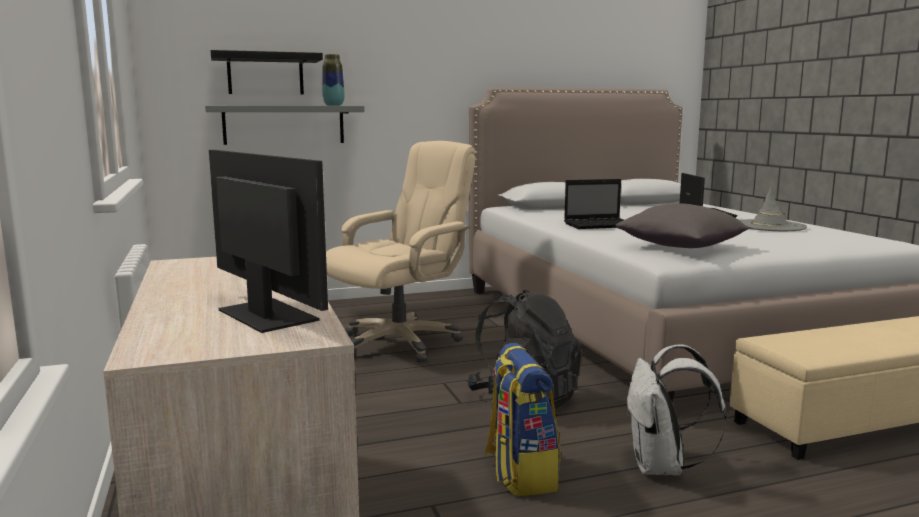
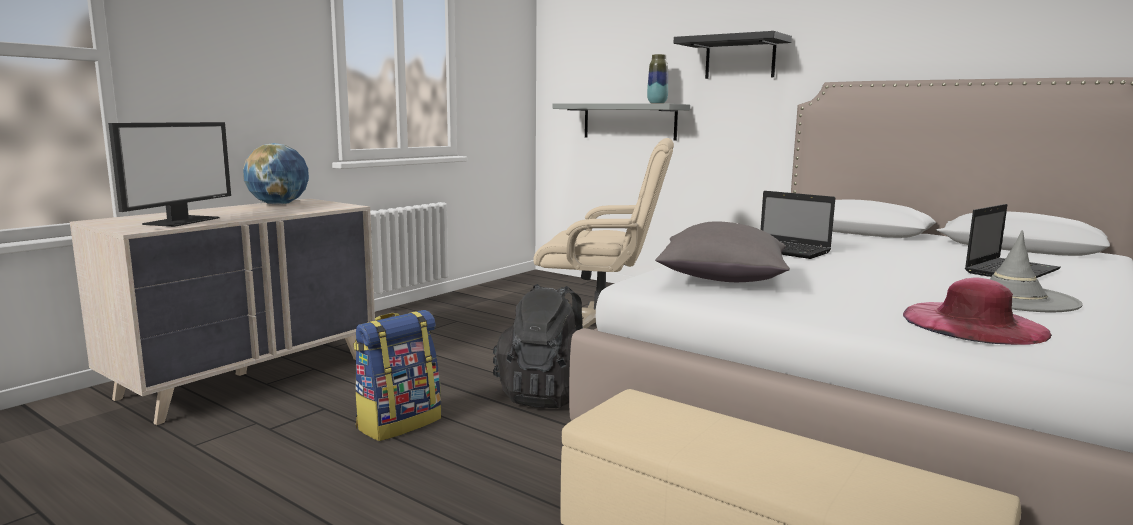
camera: 55 degrees right, 0 degrees up
black shelf [211,50,323,95] -> black shelf moved to [674,31,792,79]
white backpack [626,344,727,476] -> none
none -> globe [243,143,309,205]
none -> pink hat [903,278,1052,345]

